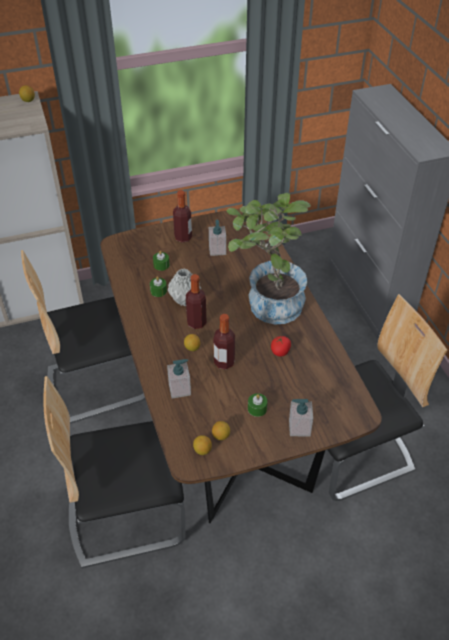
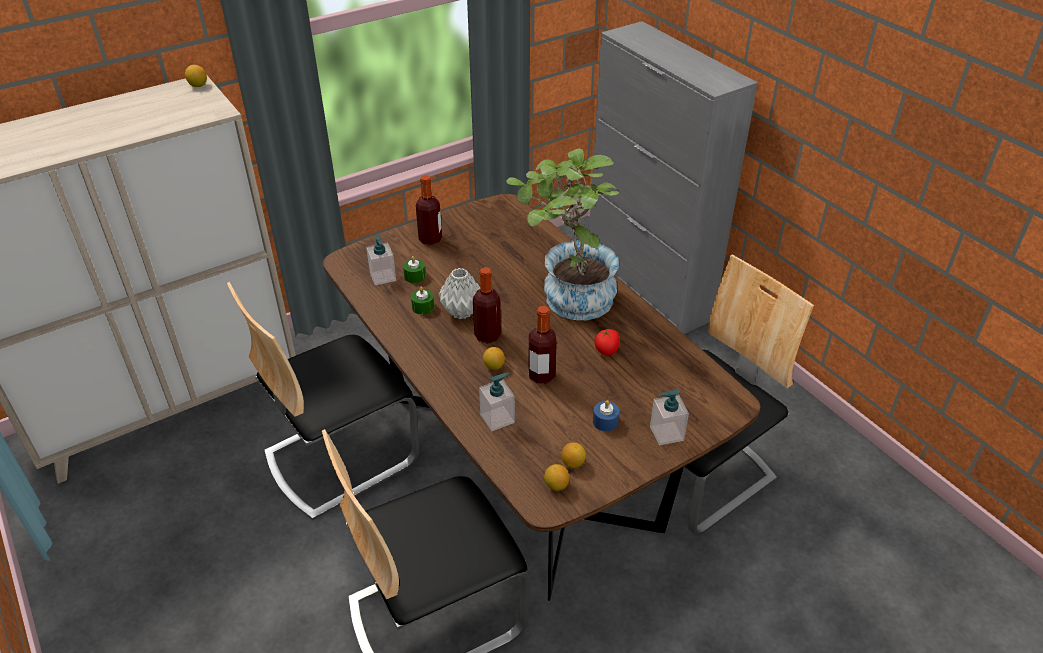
camera: 15 degrees left, 5 degrees down
soap dispenser [209,220,226,256] -> soap dispenser moved to [366,234,396,285]
green candle [248,393,268,417] -> blue candle [593,400,619,431]

